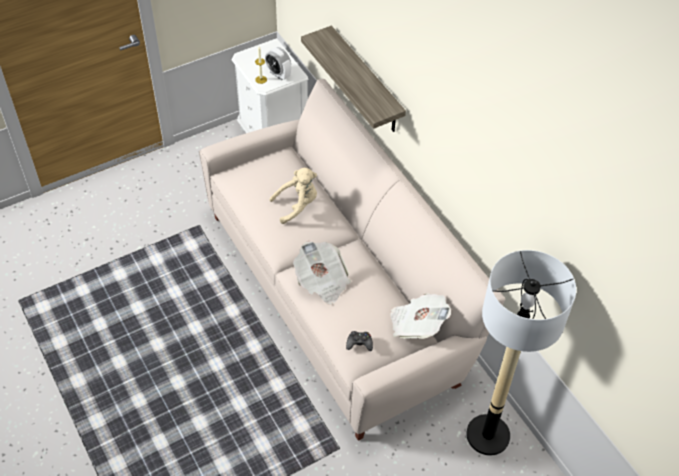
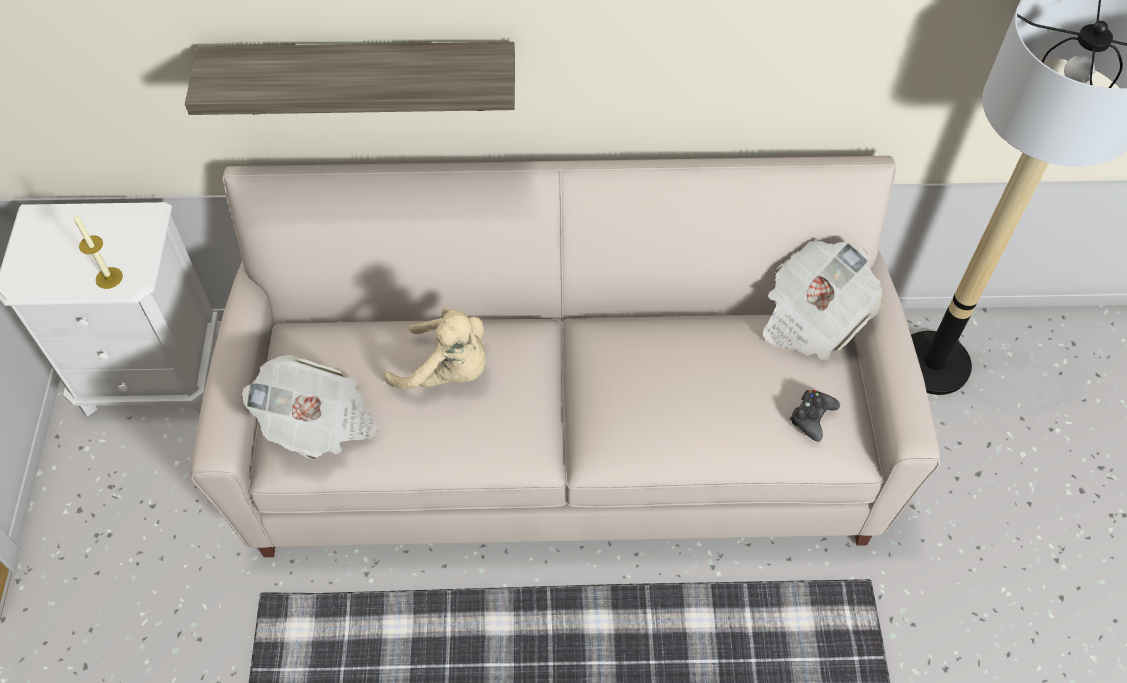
camera: 60 degrees left, 5 degrees up
alarm clock [265,47,291,80] -> none
beige plush toy [269,168,317,224] -> beige plush toy turned 105 degrees clockwise [385,308,486,389]
newspaper [293,241,351,305] -> newspaper moved to [242,355,378,459]

